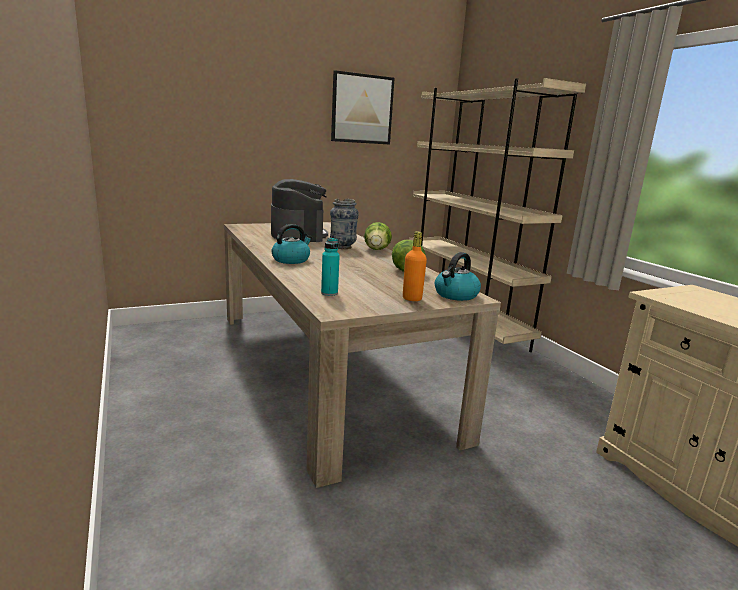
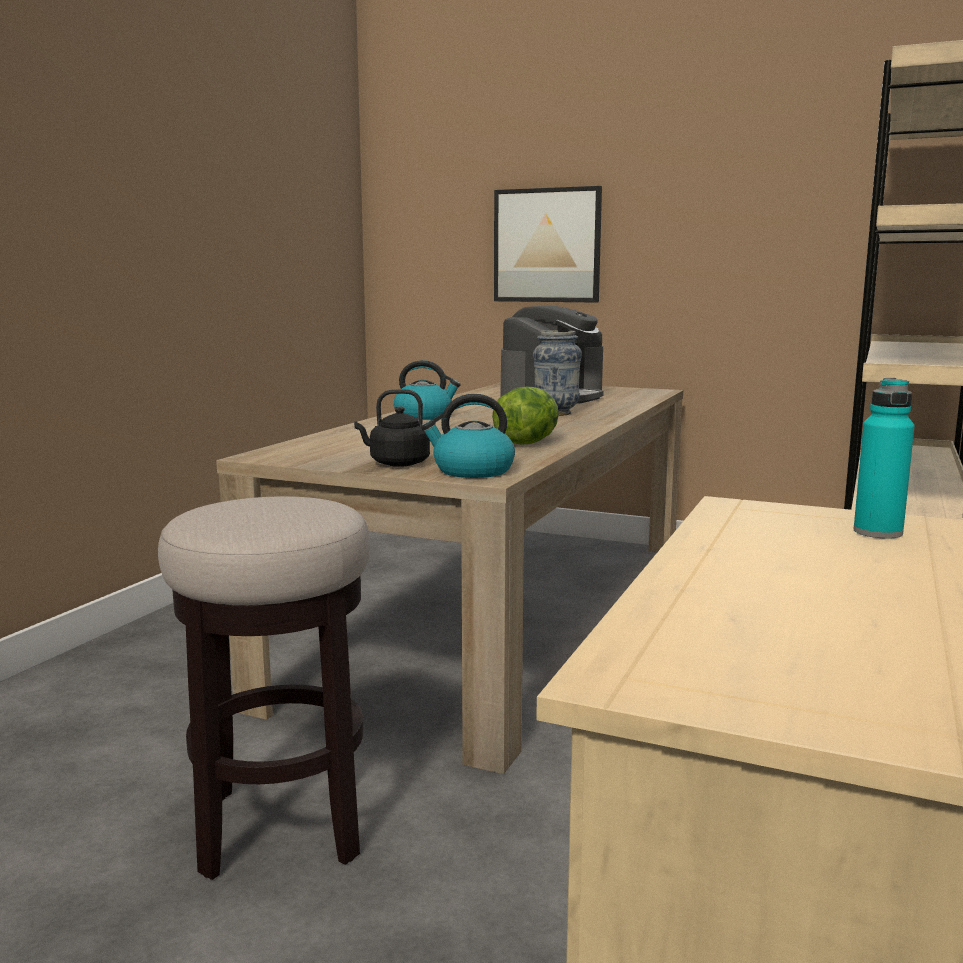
camera: 50 degrees right, 5 degrees down
turquoise bottle [321,238,340,296] -> turquoise bottle moved to [854,378,915,539]
picture [331,70,395,145] -> picture moved to [494,186,602,303]
lettuce [364,222,392,250] -> none
orange bottle [403,231,427,301] -> black kettle [354,389,430,467]
none -> stool [158,496,370,880]

